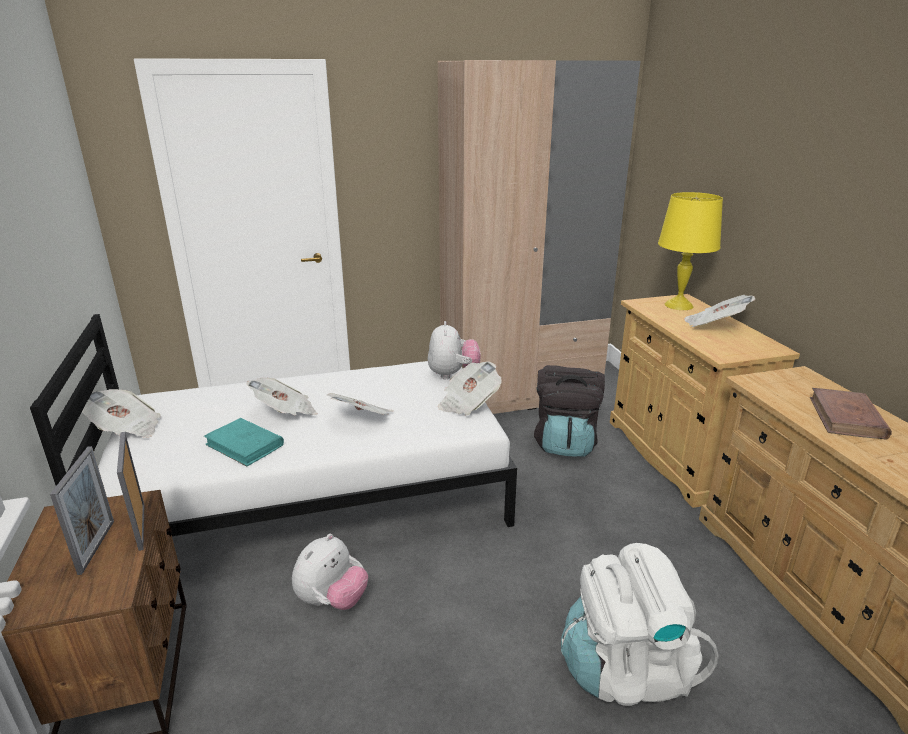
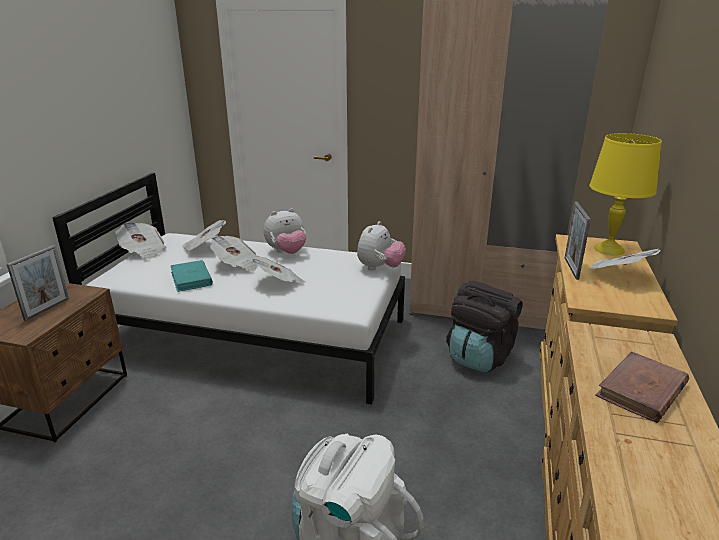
camera: 30 degrees right, 0 degrees up
picture frame [117,432,144,551] -> picture frame moved to [565,202,591,280]
plush toy [292,534,368,610] -> plush toy moved to [264,208,306,254]
newspaper [438,362,502,415] -> newspaper moved to [183,220,226,252]

